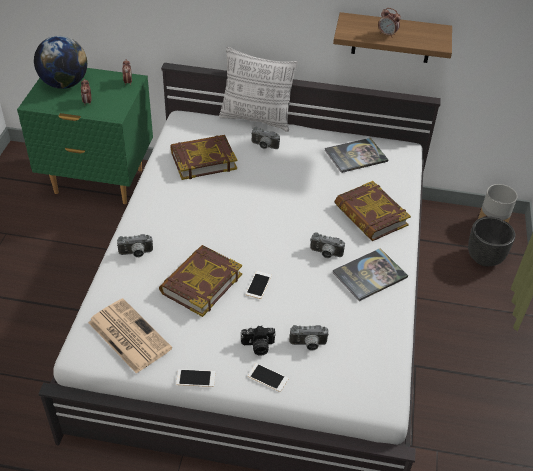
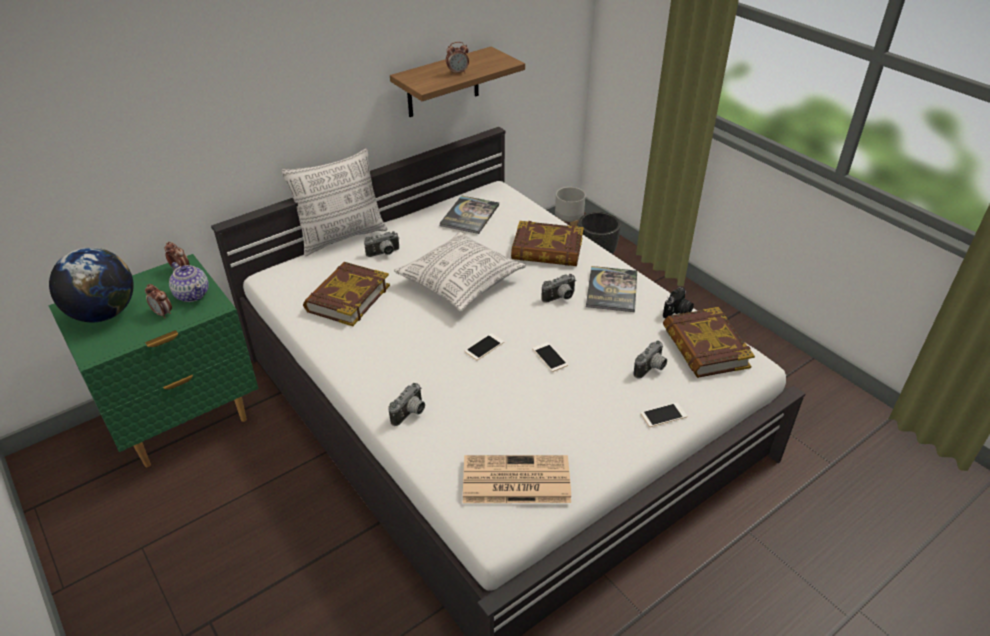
camera: 45 degrees left, 5 degrees down
book [159,245,242,317] -> book moved to [663,307,755,378]
phone [176,369,215,387] -> phone moved to [465,333,504,360]
camera [241,326,276,356] -> camera moved to [663,287,694,319]
none -> teapot [169,262,209,302]
none -> pillow [394,232,526,311]

